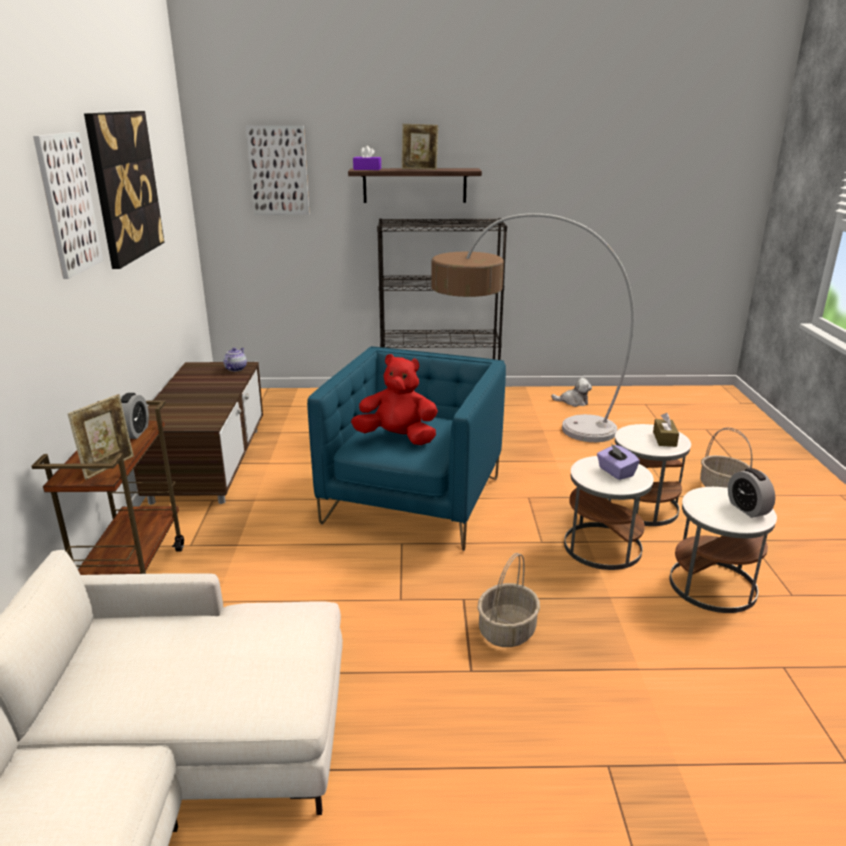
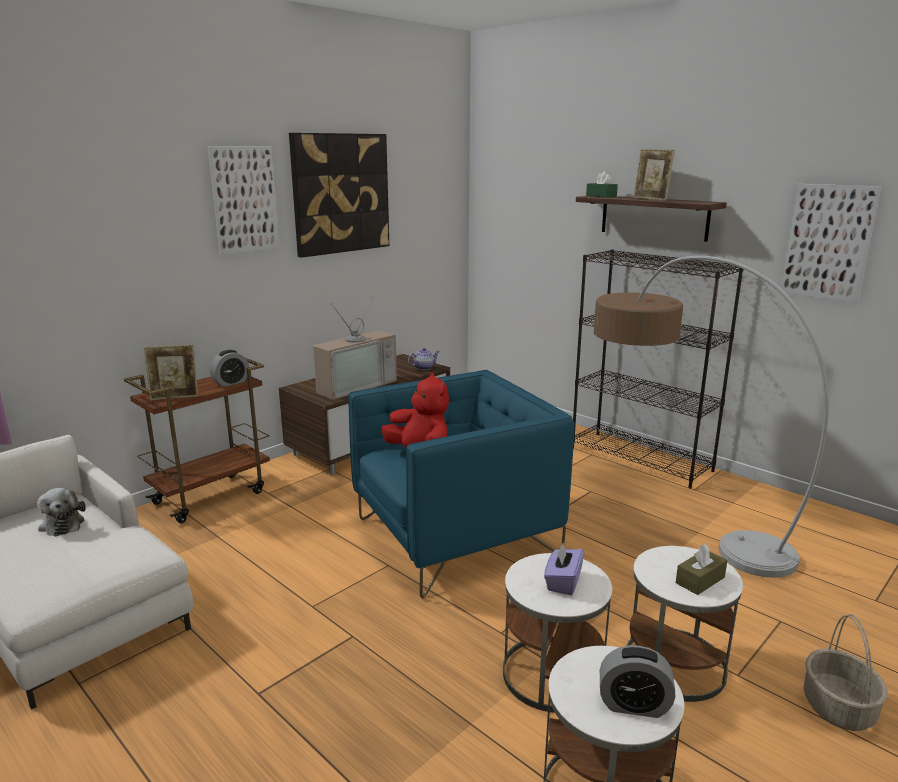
camera: 45 degrees right, 5 degrees down
picture [246,125,310,215] -> picture moved to [781,184,882,303]
purple tissue box [353,146,381,170] -> green tissue box [586,172,618,198]
basket [477,553,540,647] -> none
plush toy [551,378,592,407] -> plush toy moved to [37,488,86,536]
alarm clock [728,468,775,518] -> alarm clock turned 105 degrees counterclockwise [600,645,675,718]
none -> television [313,295,397,400]

